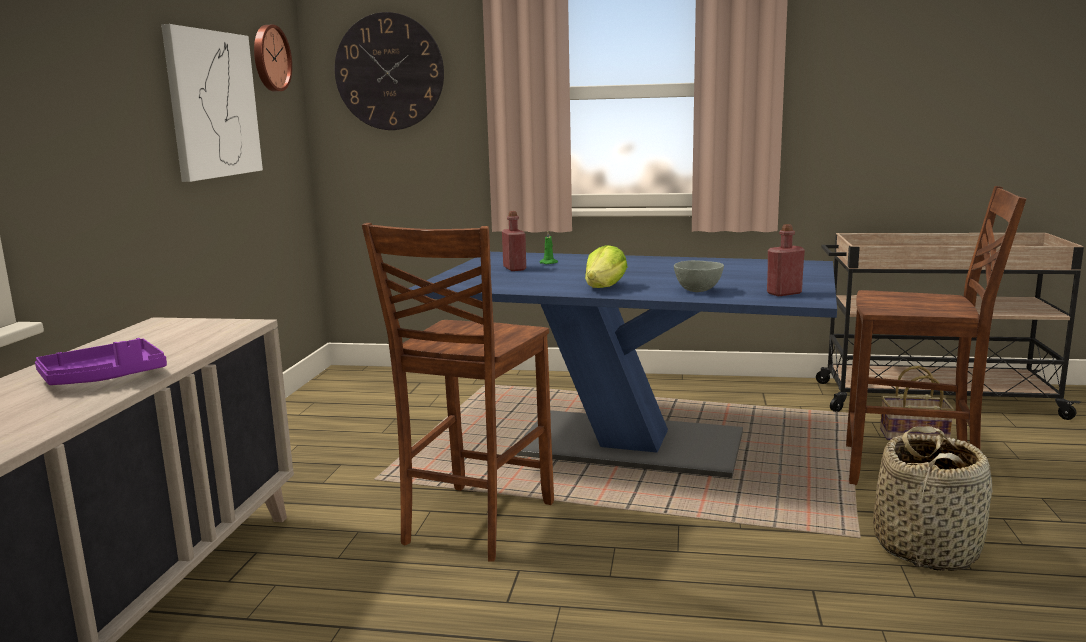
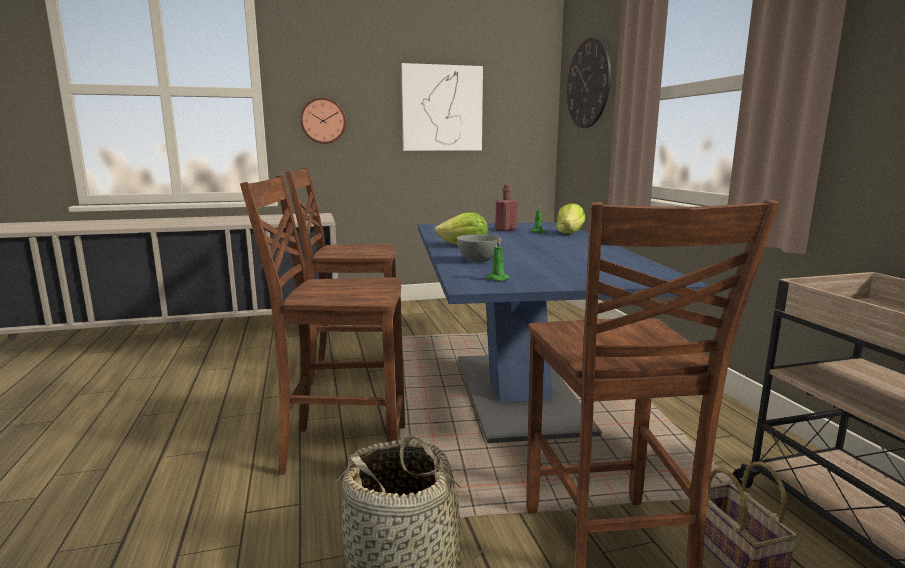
camera: 65 degrees right, 0 degrees up
purple tray [35,338,167,385] -> none
wall clock [254,25,292,92] -> wall clock moved to [300,98,346,144]
red bottle [767,224,805,296] -> green candle [486,238,510,281]
none -> brown chair [240,175,405,475]
none -> lettuce [556,203,585,233]

